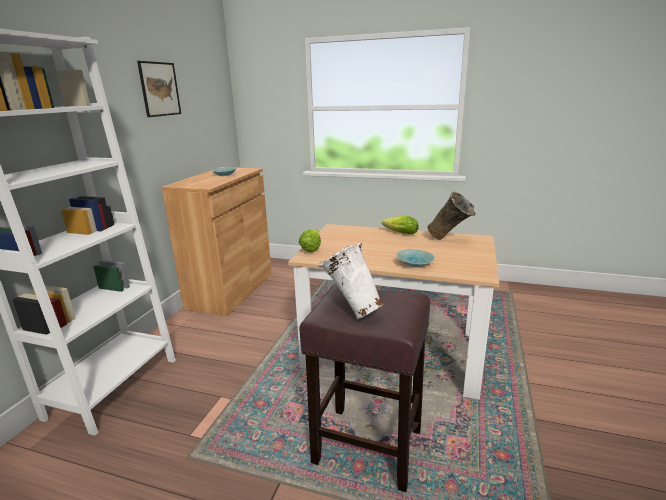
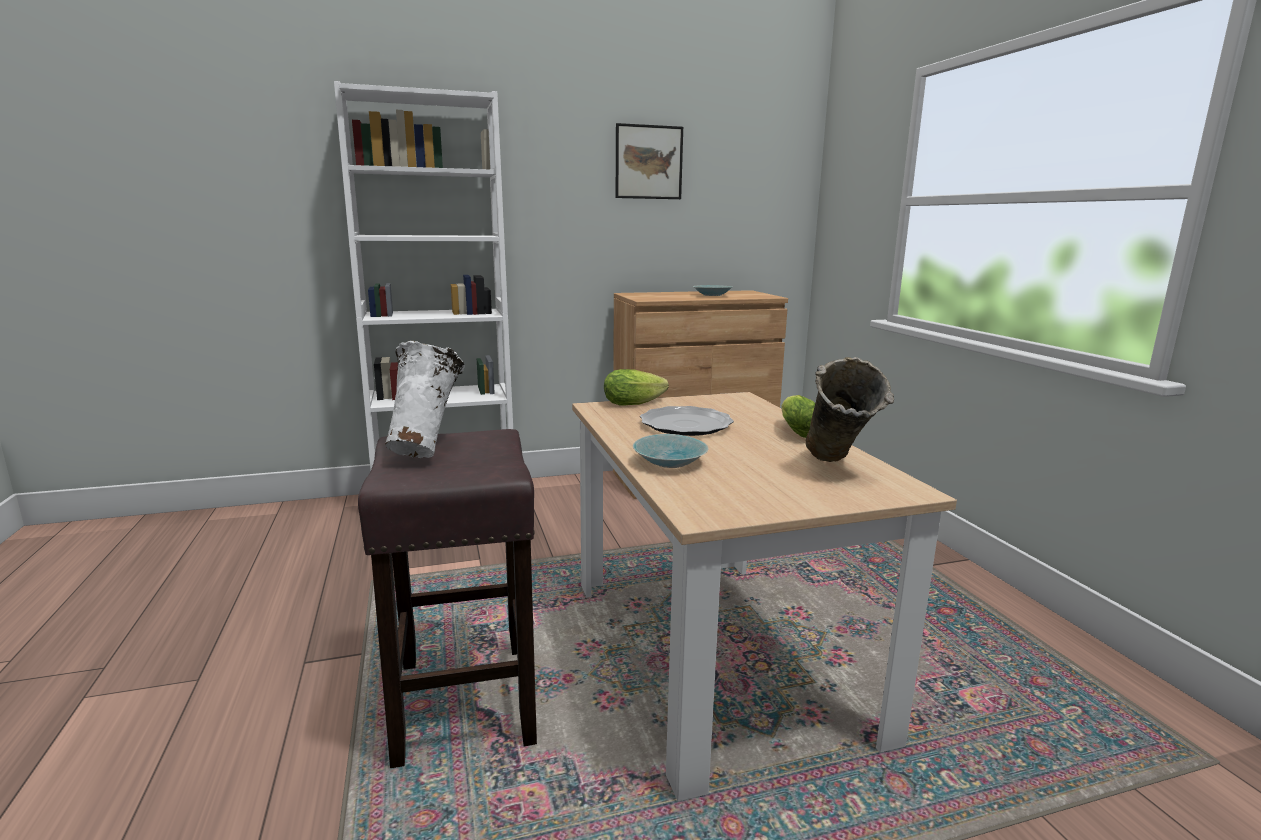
camera: 55 degrees right, 5 degrees down
none -> plate [640,406,734,436]

